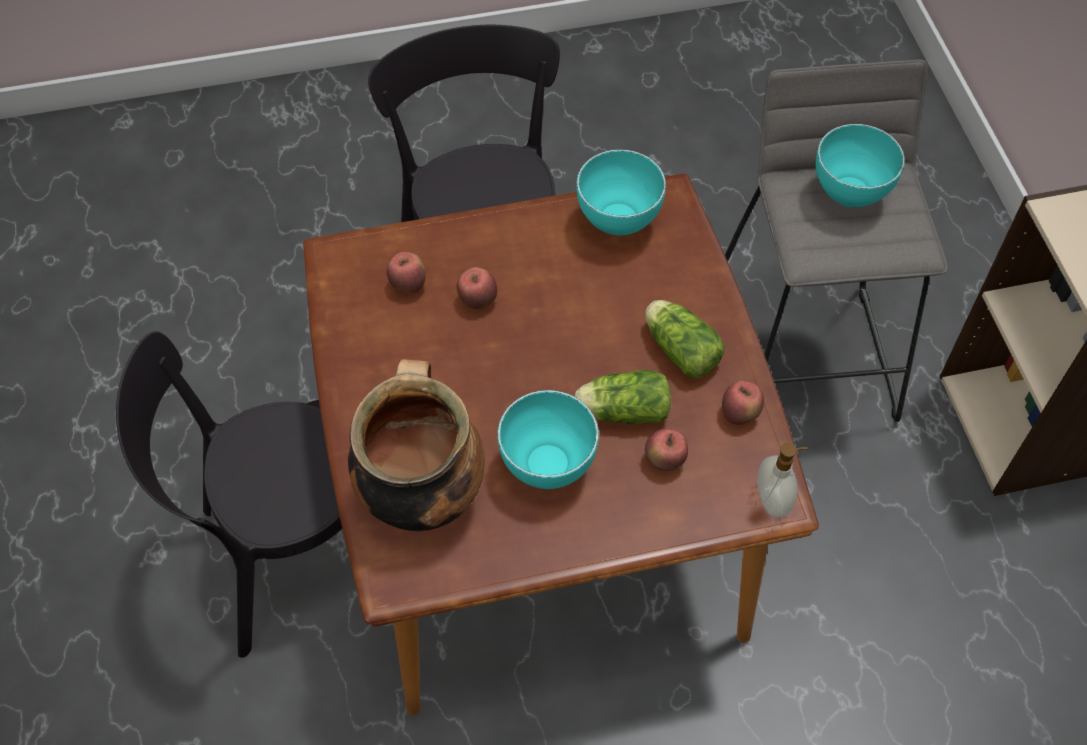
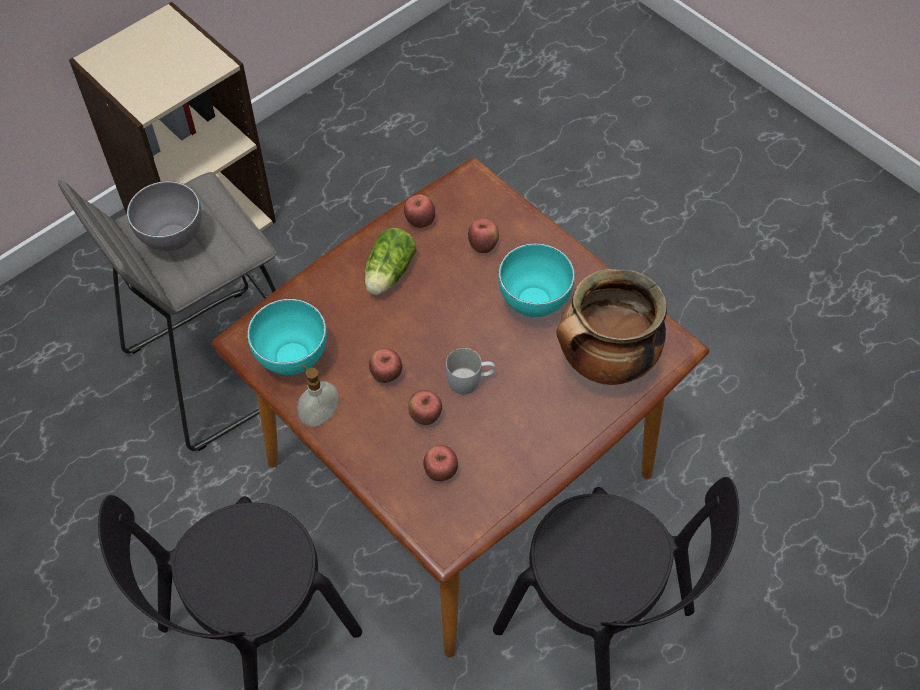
camera: 120 degrees left, 0 degrees up
lettuce [575,370,671,424] -> none
soap dispenser [757,443,808,518] -> soap dispenser moved to [297,364,338,427]
turquoise bowl [816,124,905,207] -> grey bowl [127,181,202,251]
none -> apple [369,348,402,383]
none -> white mug [446,348,495,395]

